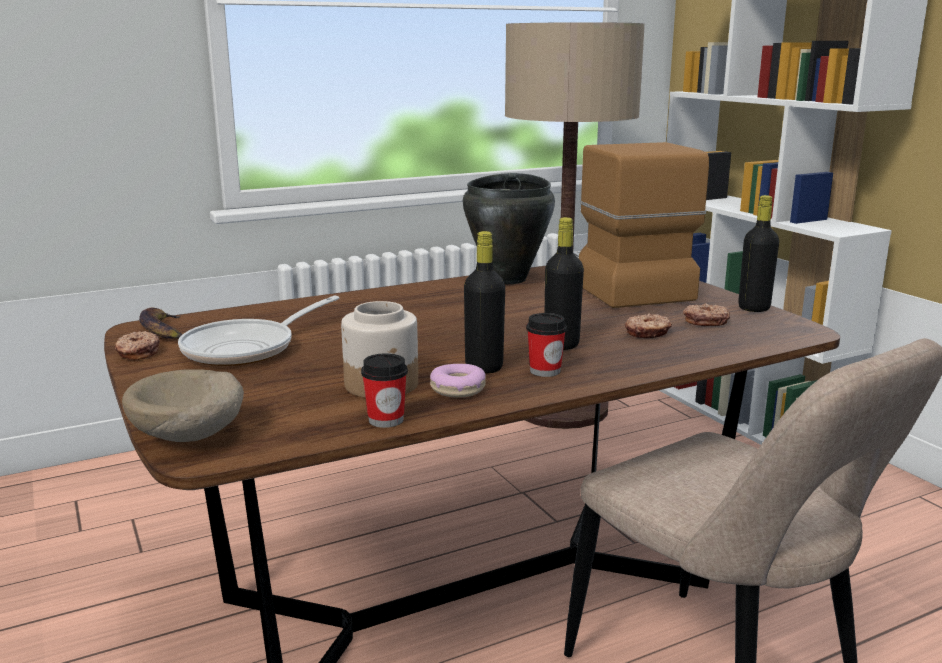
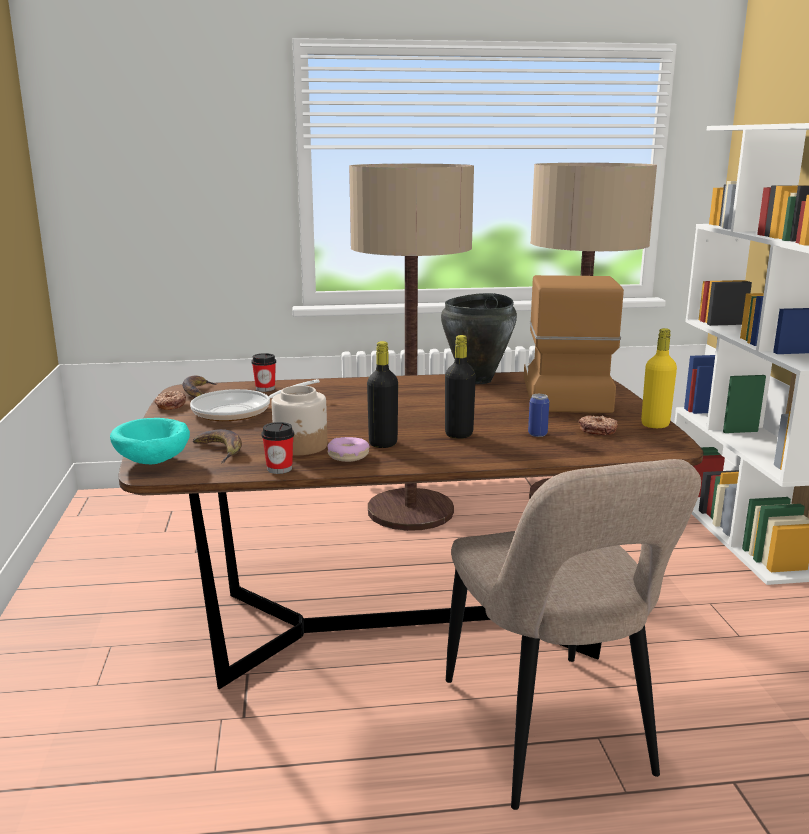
camera: 20 degrees right, 0 degrees up
beige bowl [122,369,244,442] -> turquoise bowl [110,418,190,464]
cup [526,313,567,377] -> cup moved to [251,353,276,392]
donut [625,313,672,338] -> can [528,394,549,437]
black bottle [738,195,779,312] -> yellow bottle [641,328,677,428]
none -> banana [193,429,242,463]
none -> floor lamp [349,164,474,531]

